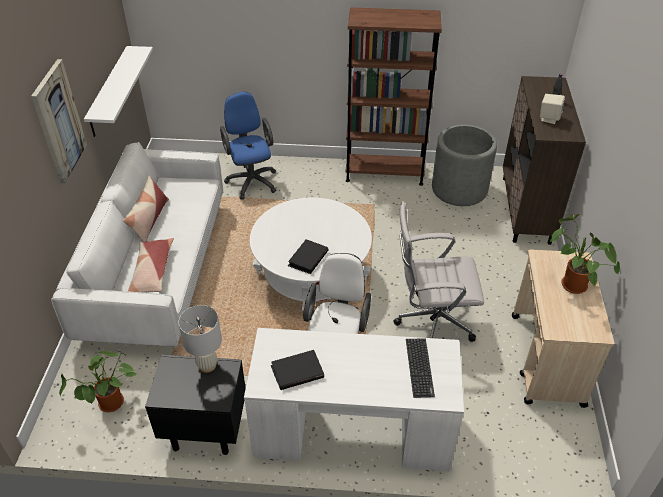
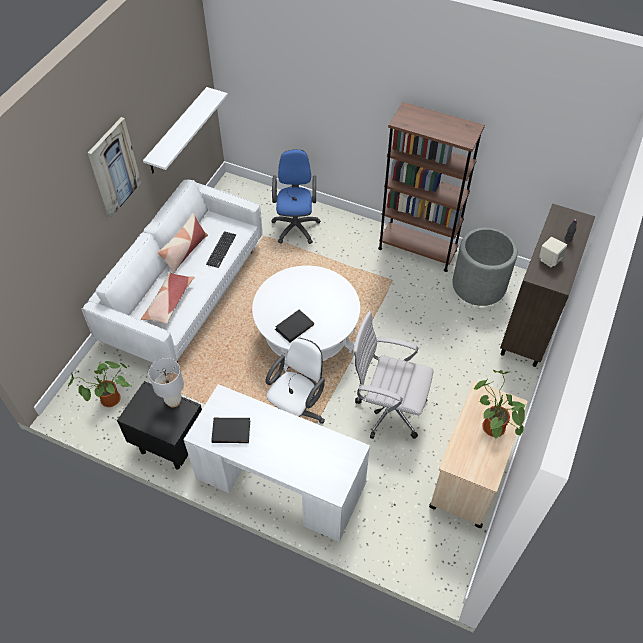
camera: 20 degrees right, 10 degrees up
keyboard [406,338,435,398] -> keyboard moved to [206,231,236,268]

